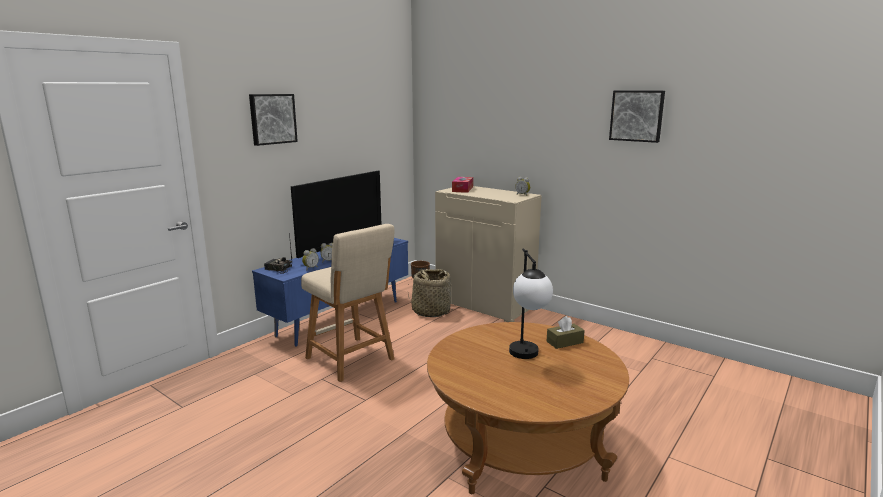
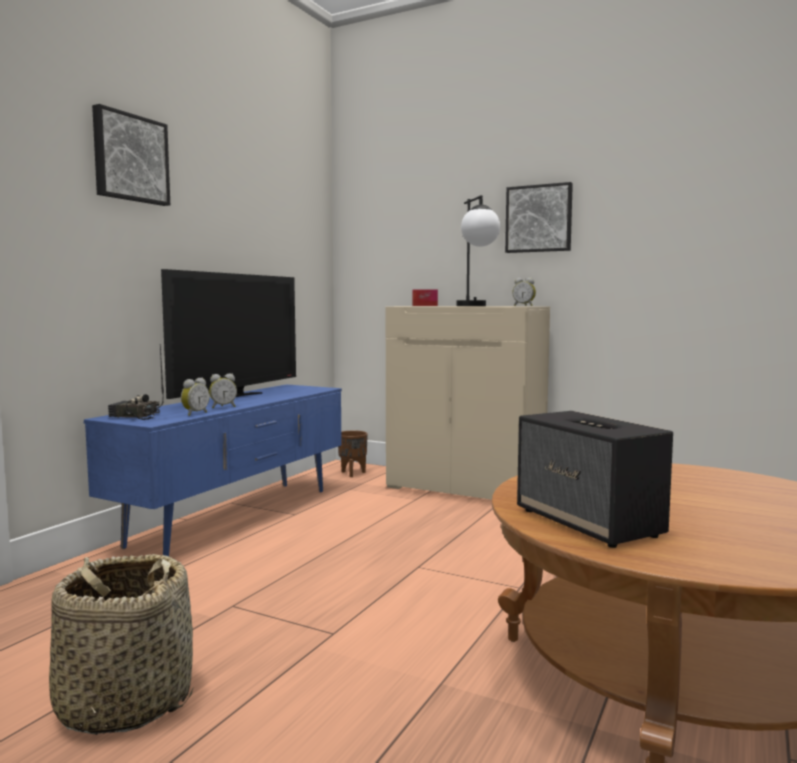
camera: 10 degrees left, 10 degrees down
beige stool [301,224,395,382] -> none
basket [408,268,453,317] -> basket moved to [49,554,194,735]
table lamp [509,248,553,359] -> table lamp moved to [457,195,500,306]
brown tissue box [546,316,585,349] -> none
picture [609,90,665,143] -> picture moved to [505,182,573,253]
none -> speaker [517,411,673,548]

